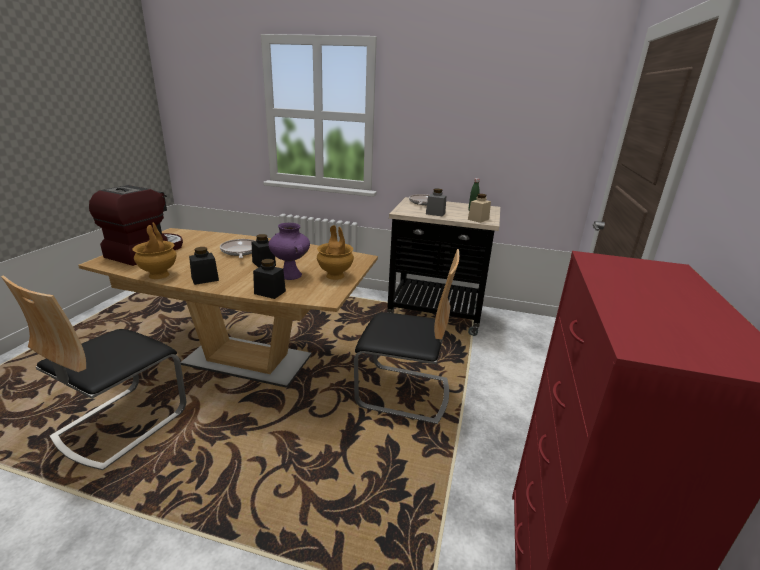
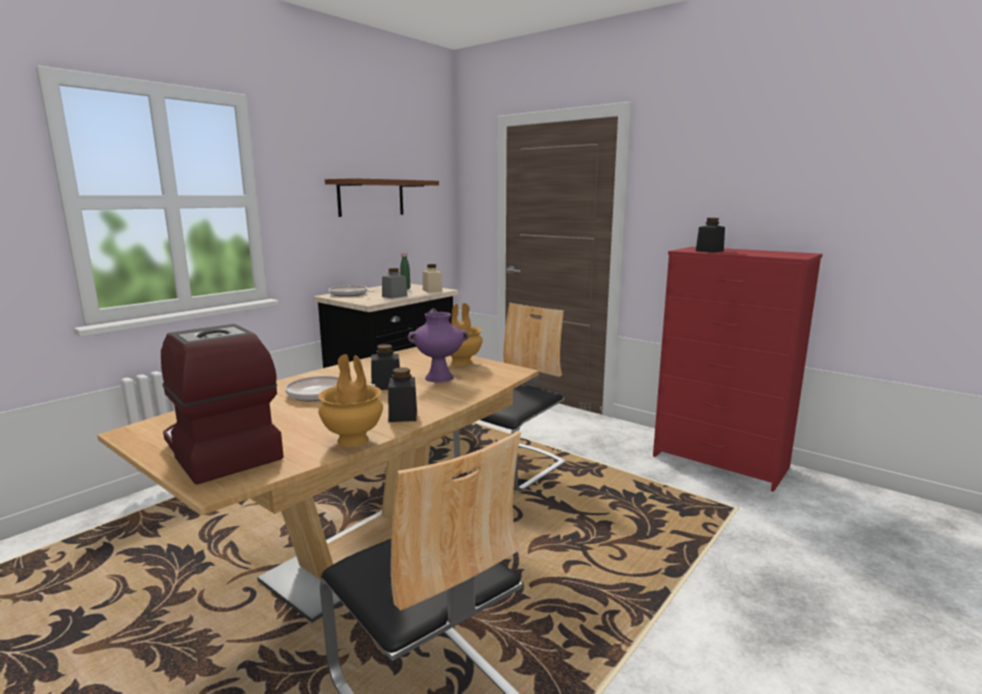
camera: 65 degrees left, 10 degrees down
black jar [253,259,286,299] -> black jar moved to [696,218,725,253]
none -> brown shelf [325,178,439,217]

